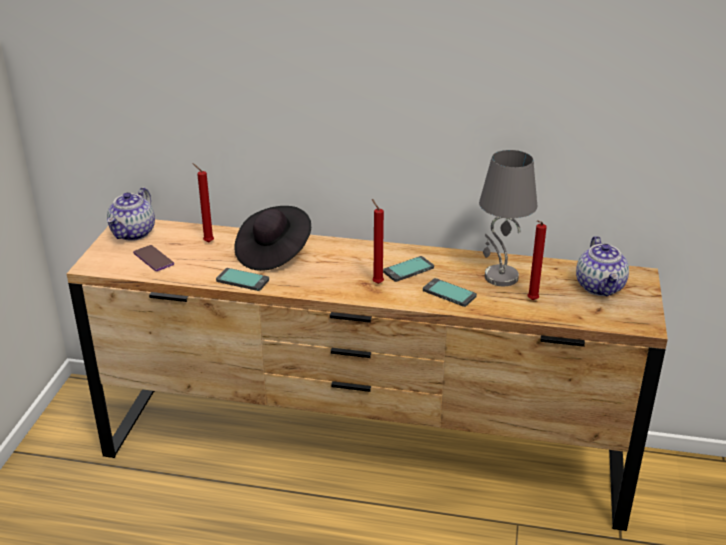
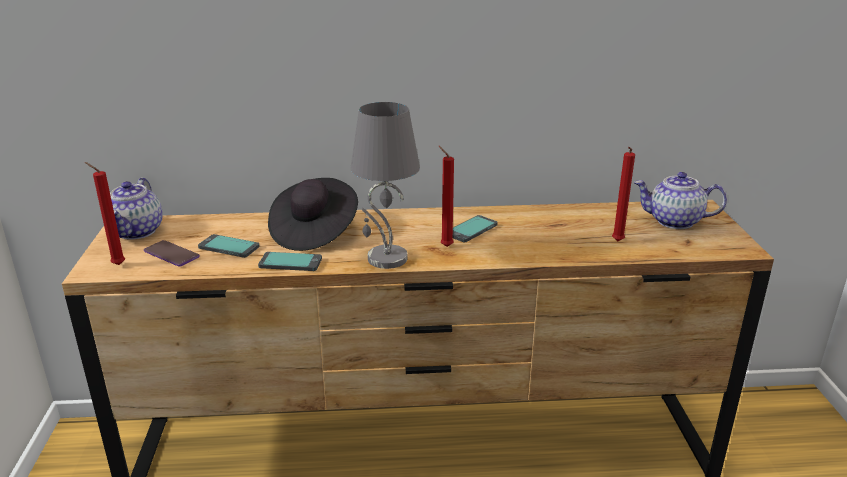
camera: 15 degrees left, 5 degrees down
red candle [192,163,214,242] -> red candle moved to [85,162,125,265]
phone [423,278,477,307] -> phone moved to [198,234,260,258]
grey table lamp [479,150,537,286] -> grey table lamp moved to [350,102,420,269]
teapot [576,236,629,296] -> teapot turned 120 degrees clockwise [634,172,727,229]

